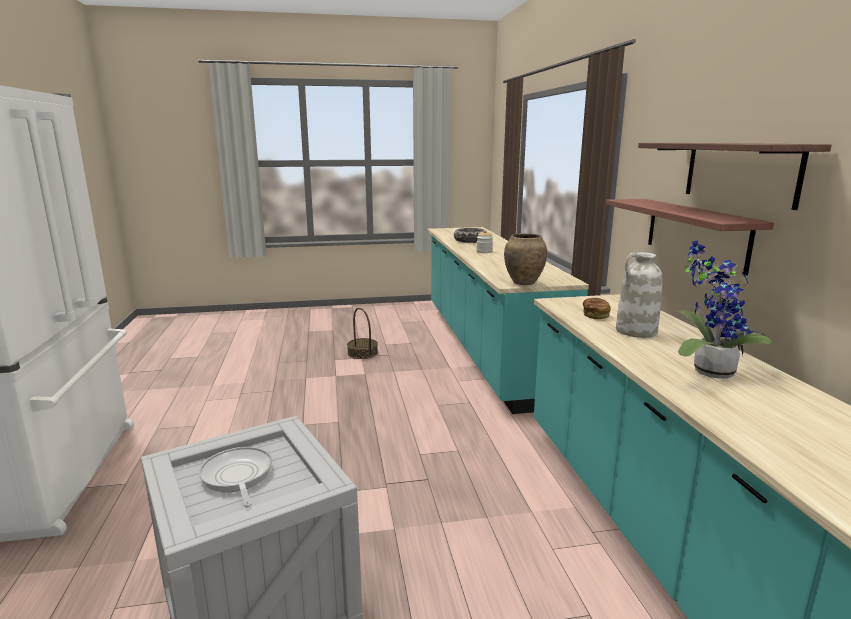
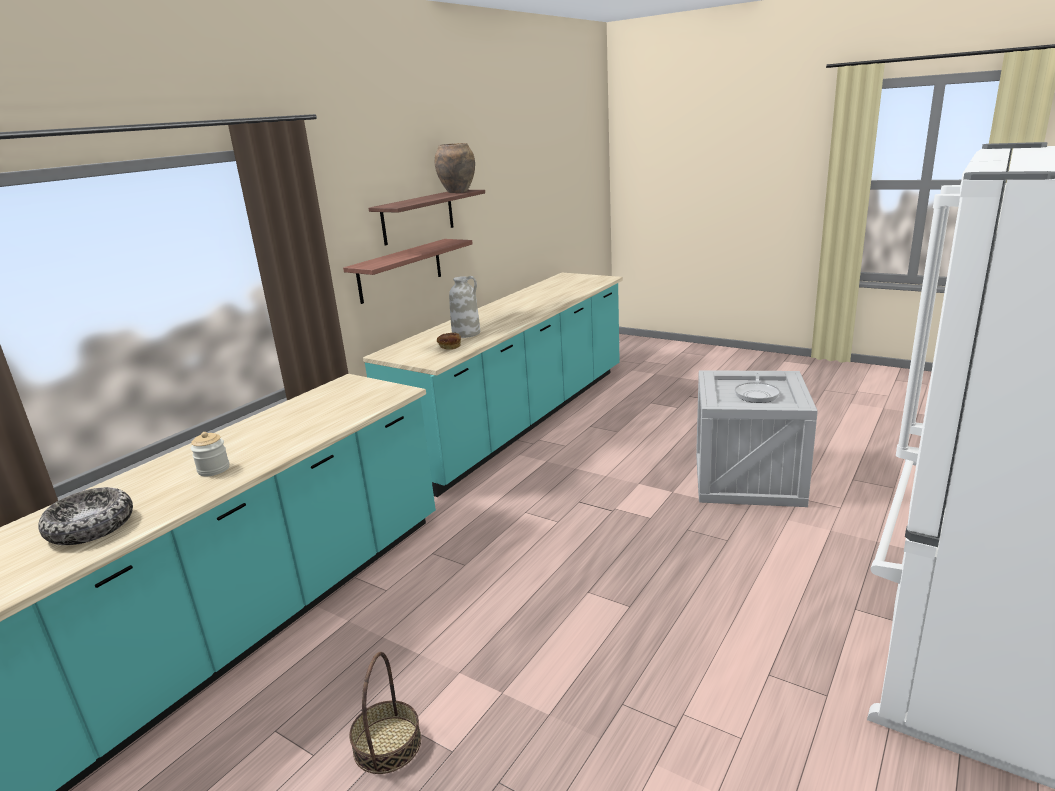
camera: 135 degrees left, 5 degrees up
brown vase [504,233,547,285] -> brown vase moved to [435,143,475,193]
potted plant [677,241,772,379] -> none

